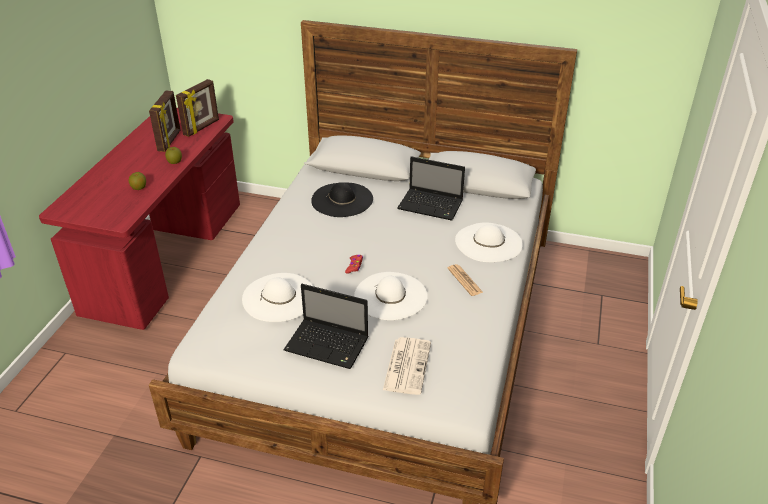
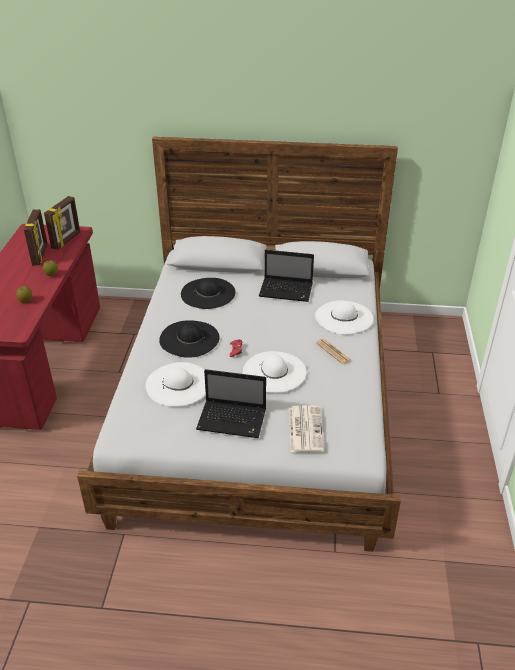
camera: 10 degrees left, 0 degrees up
none -> black hat [159,320,220,358]

